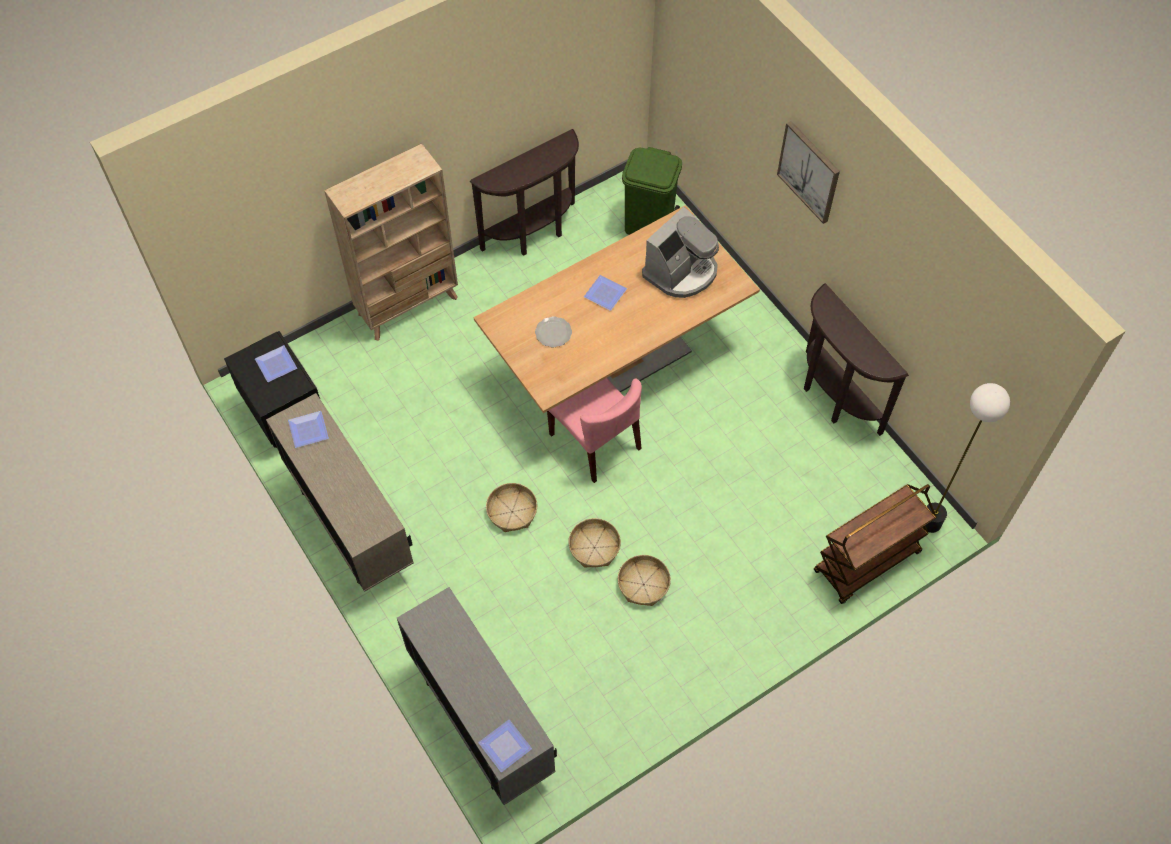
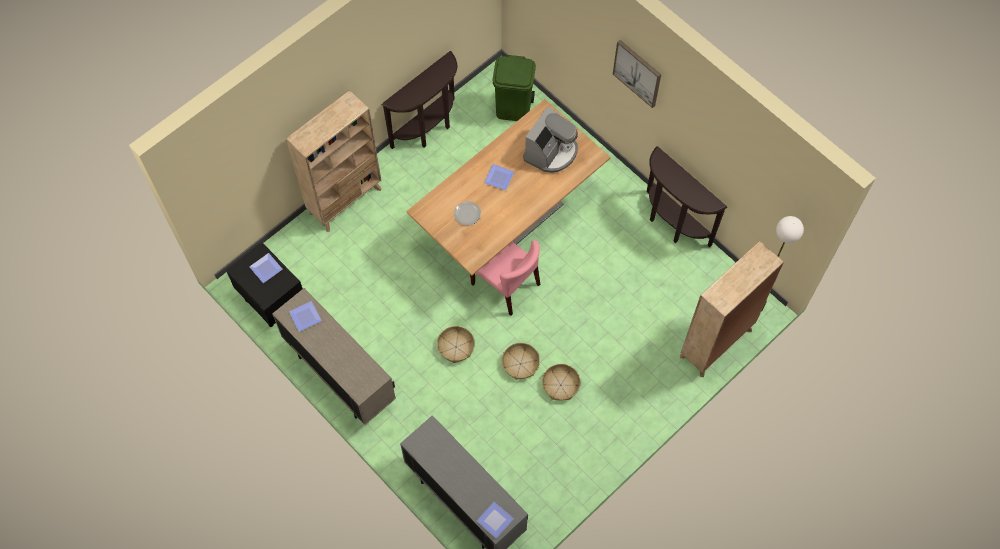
camera: 10 degrees left, 5 degrees up
brown cart [814,484,937,604] -> beige bookcase [680,241,784,377]

